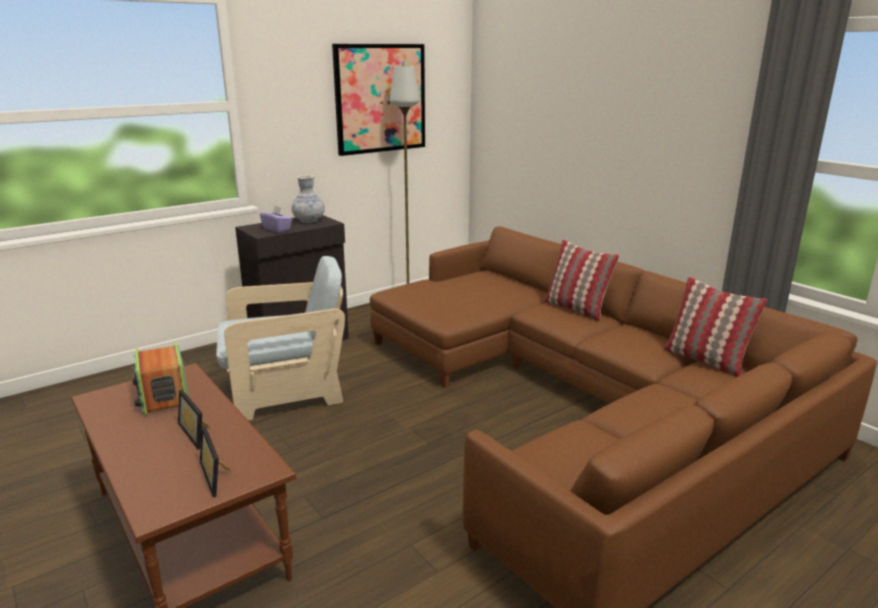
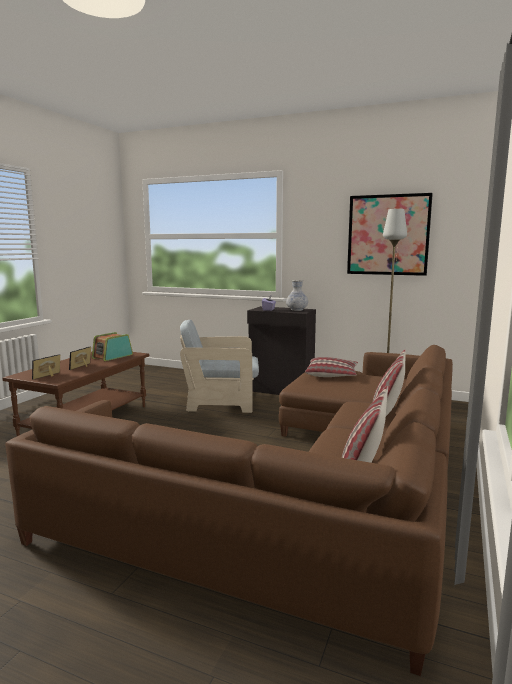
camera: 60 degrees right, 10 degrees down
beige armchair [216,256,345,421] -> beige armchair turned 135 degrees clockwise [180,320,259,413]
none -> pillow [305,357,358,377]

